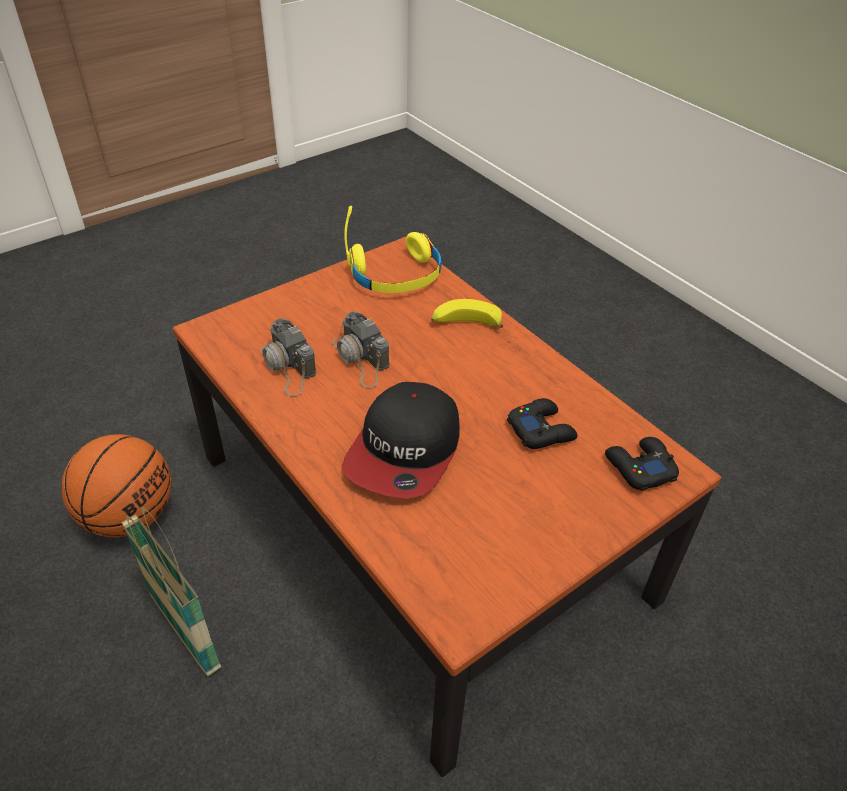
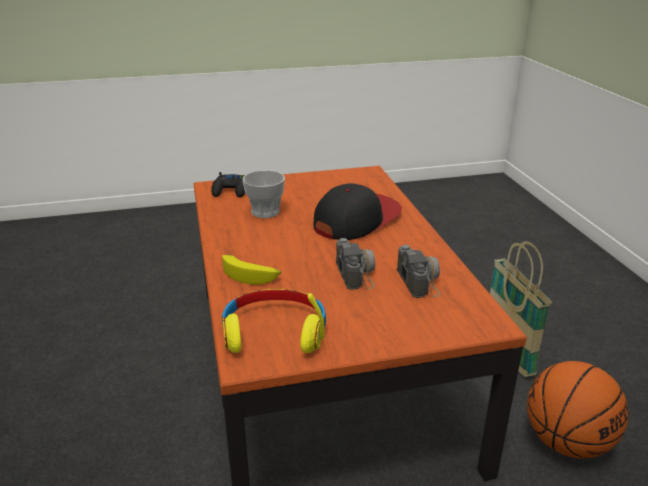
camera: 155 degrees left, 15 degrees down
black game controller [507,398,578,449] -> cup [242,170,285,218]

